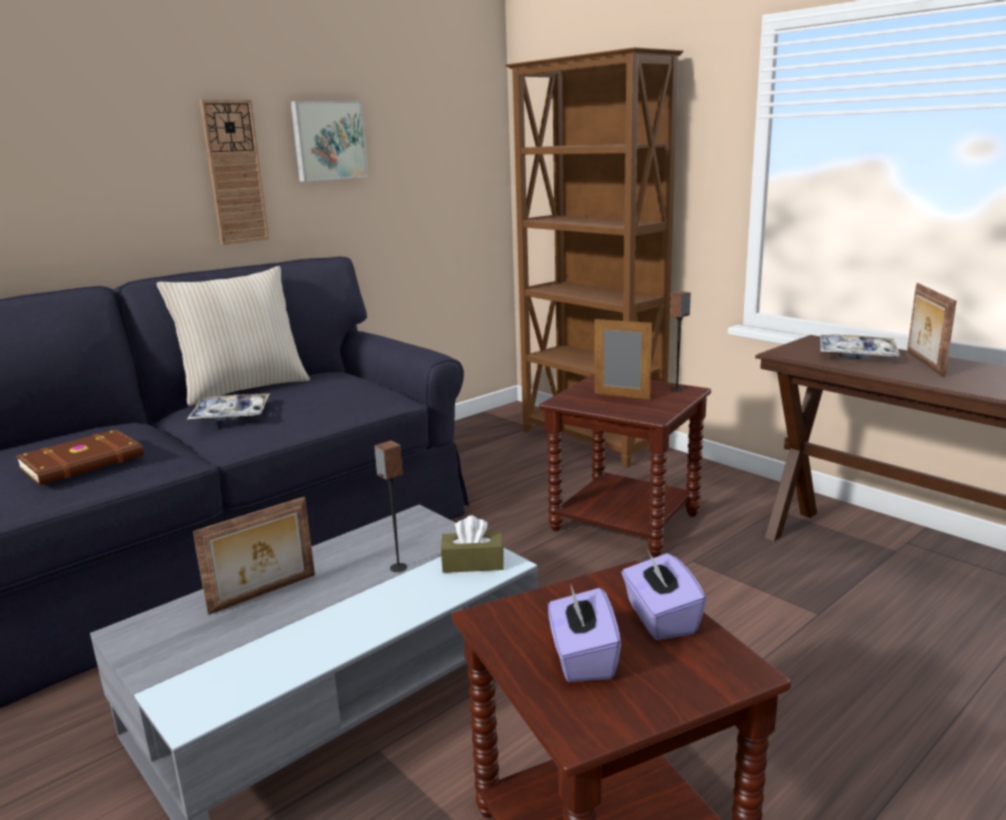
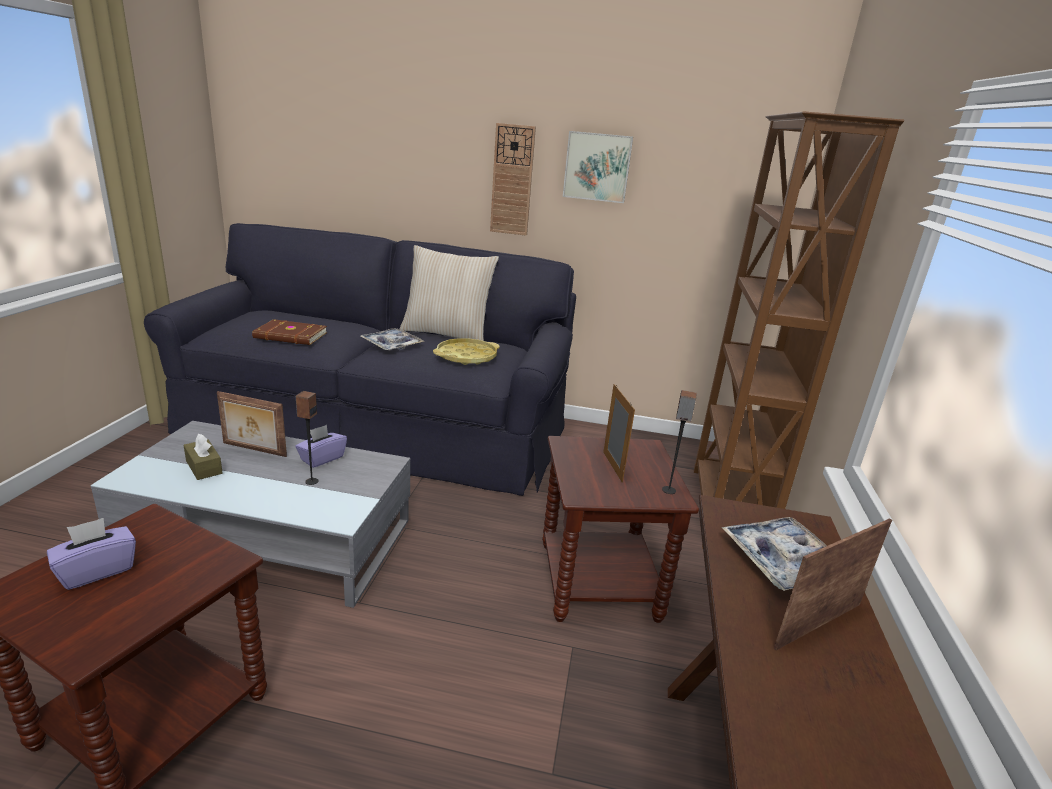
camera: 50 degrees right, 5 degrees up
brown tissue box [441,515,504,573] -> brown tissue box moved to [183,434,223,480]
purple tissue box [622,551,706,640] -> purple tissue box moved to [295,425,347,468]
none -> yellow tray [433,338,500,365]

